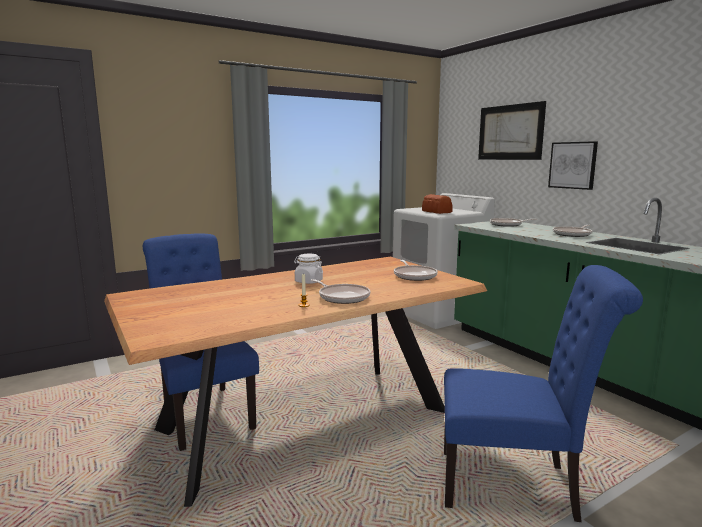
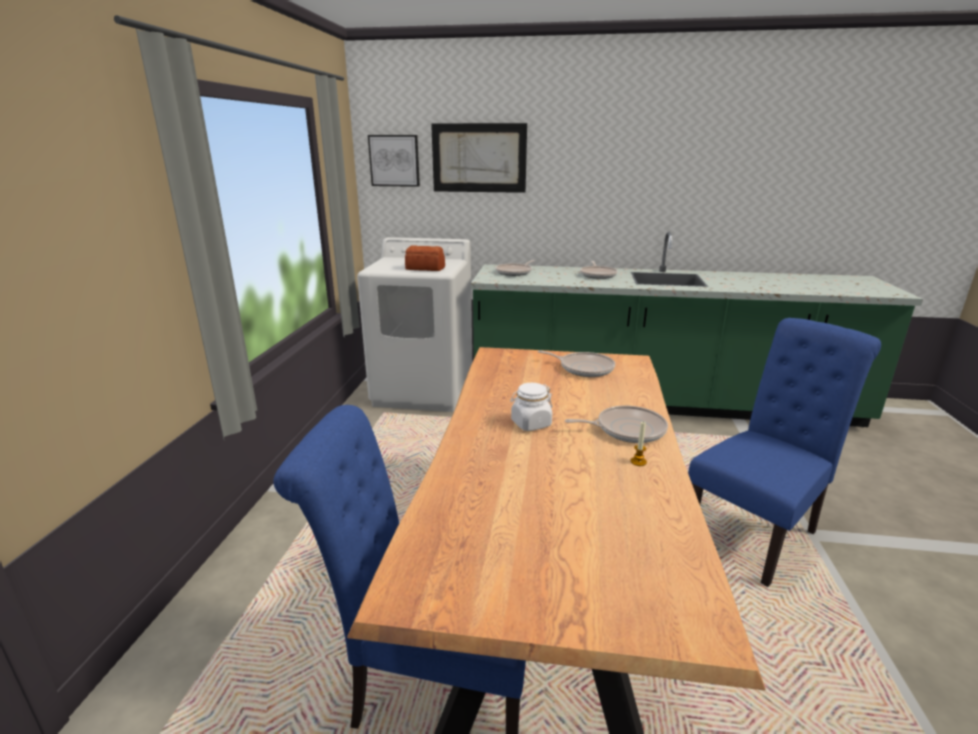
camera: 50 degrees left, 10 degrees up
picture [548,141,598,190] -> picture moved to [368,135,420,187]

